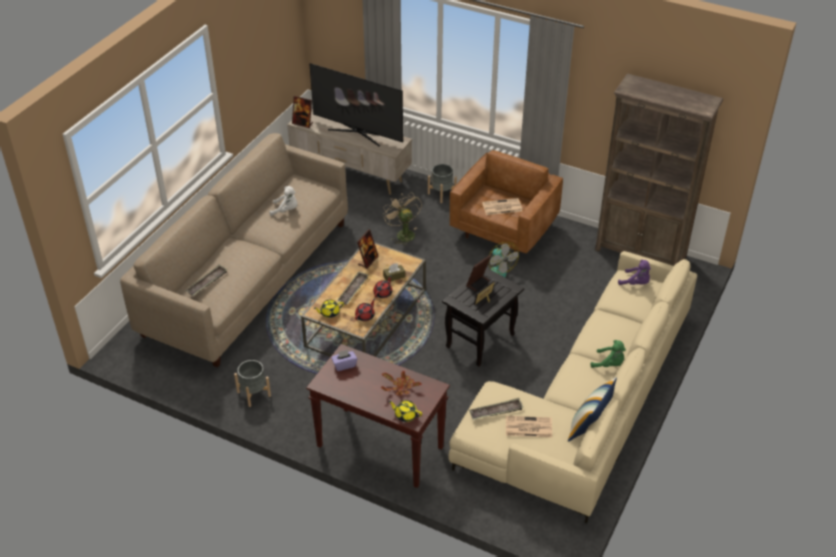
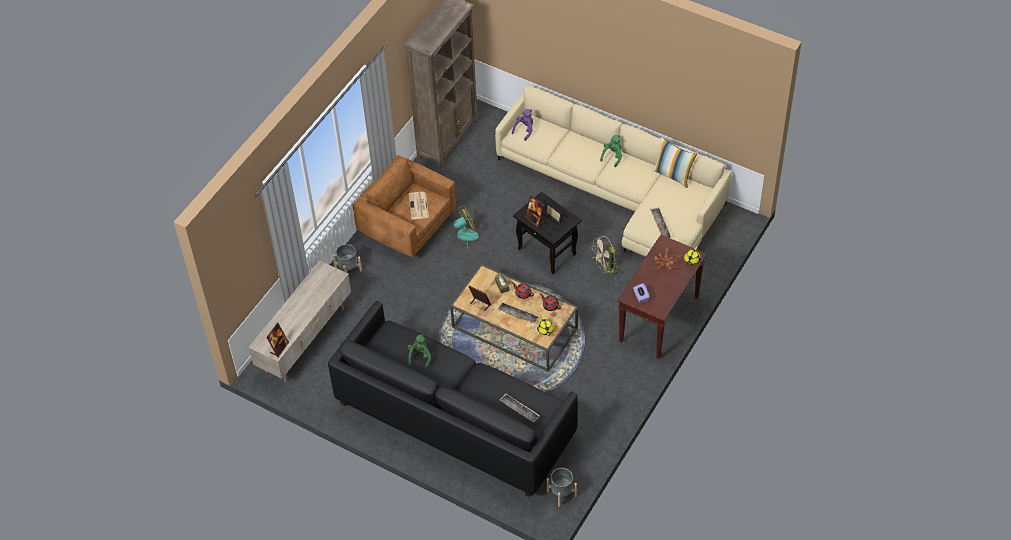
camera: 85 degrees left, 10 degrees up
beige sofa [120,133,348,367] -> black sofa [328,301,578,497]
grey planter [234,360,271,407] -> grey planter moved to [547,468,577,507]
white plush toy [269,186,297,216] -> green plush toy [408,334,431,369]
television [310,63,403,146] -> none
beige fan [383,192,422,246] -> beige fan moved to [592,235,624,279]
newspaper [506,416,552,438] -> none

